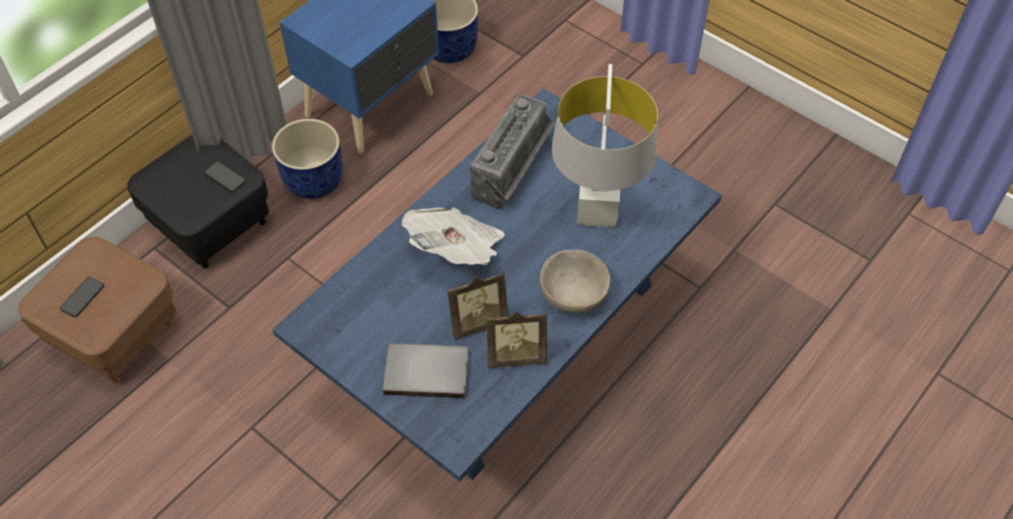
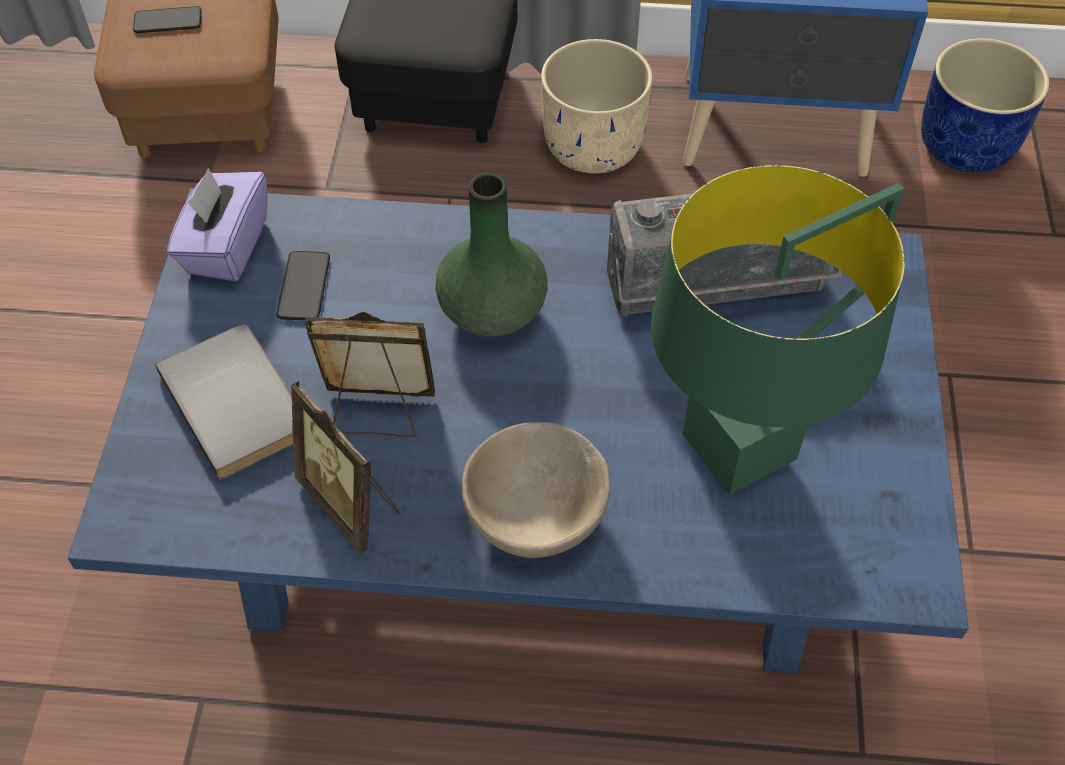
camera: 55 degrees right, 0 degrees up
phone [204,161,246,192] -> phone moved to [276,251,330,321]
blue planter [272,119,342,199] -> beige planter [541,39,653,174]
newspaper [402,208,505,265] -> green vase [436,173,548,336]
picture frame [447,272,509,340] -> picture frame turned 150 degrees clockwise [305,312,435,437]
grey table lamp [552,64,658,228] -> green table lamp [651,165,905,495]
none -> purple tissue box [167,168,268,281]

